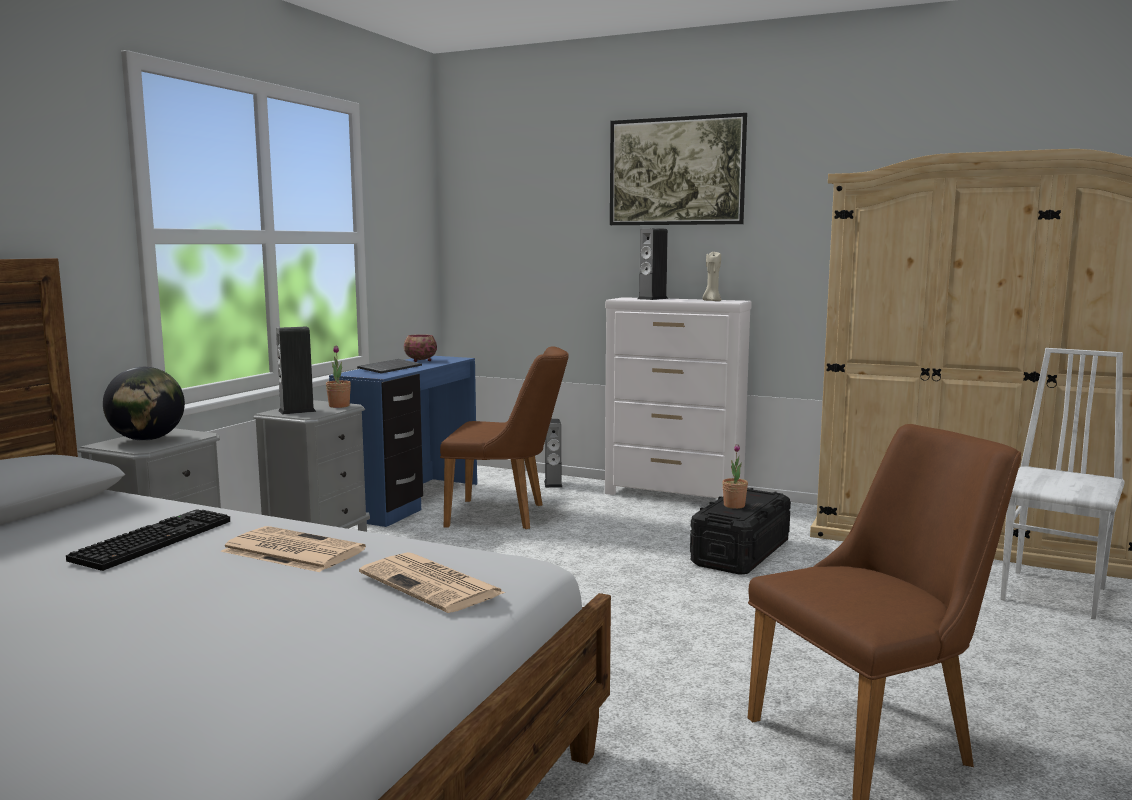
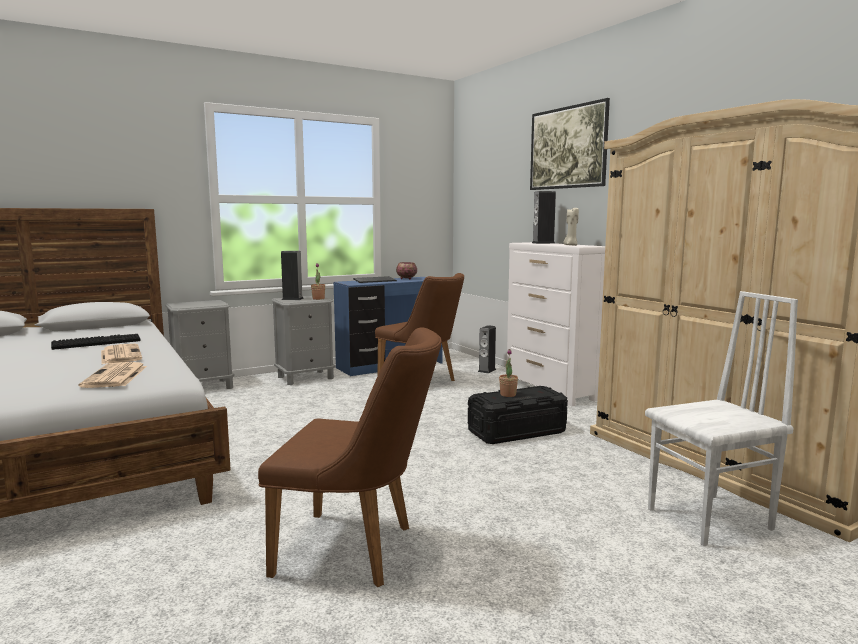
camera: 35 degrees right, 0 degrees up
globe [103,367,185,441] -> none

